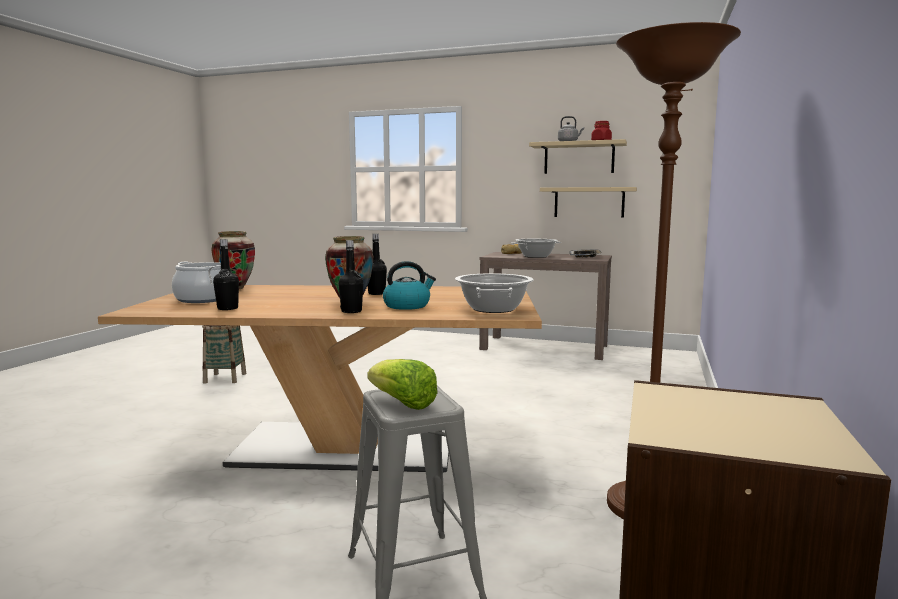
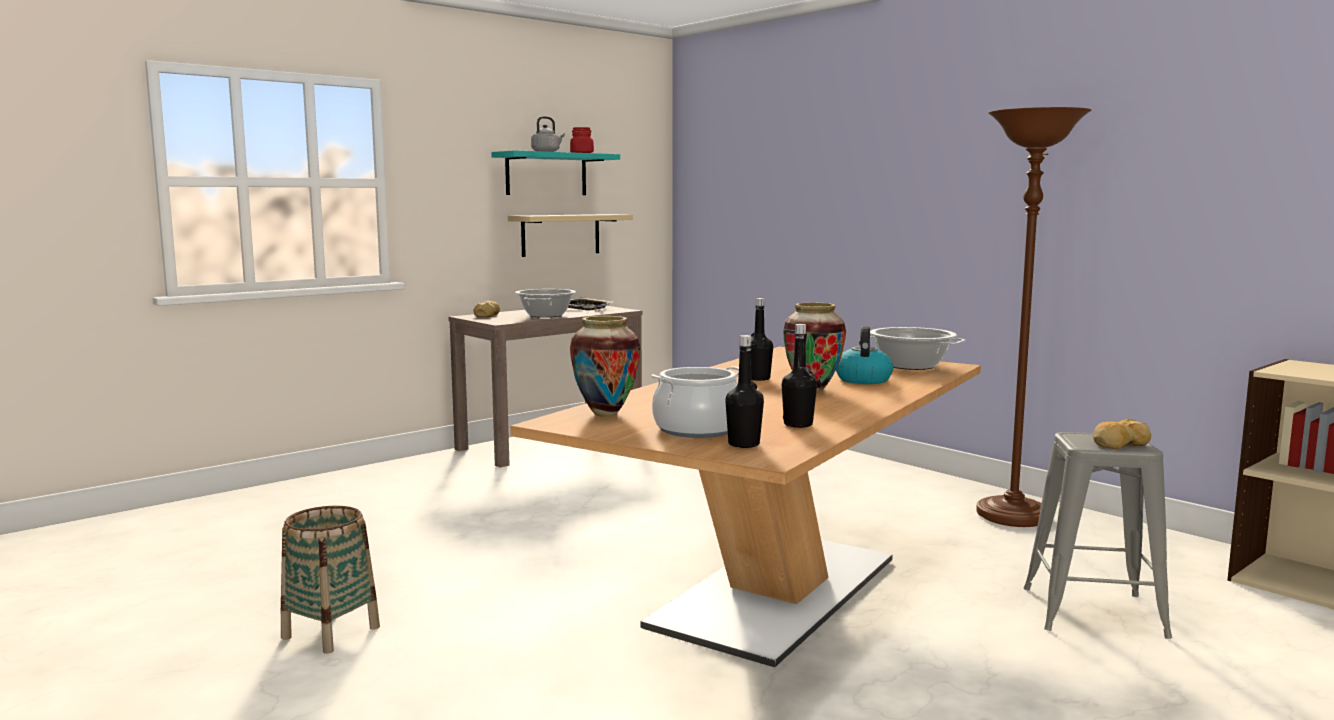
camera: 60 degrees left, 0 degrees up
black bottle [338,240,363,313] -> black bottle moved to [725,335,764,448]
lettuce [367,359,438,410] -> bread [1093,418,1151,449]
beige shelf [529,139,627,174] -> turquoise shelf [491,150,620,195]

